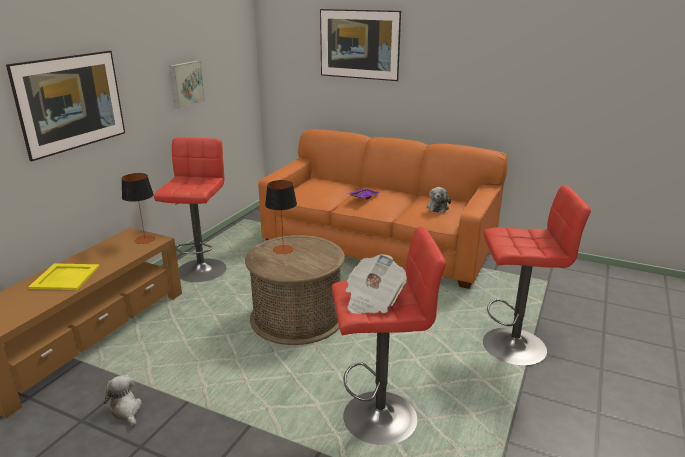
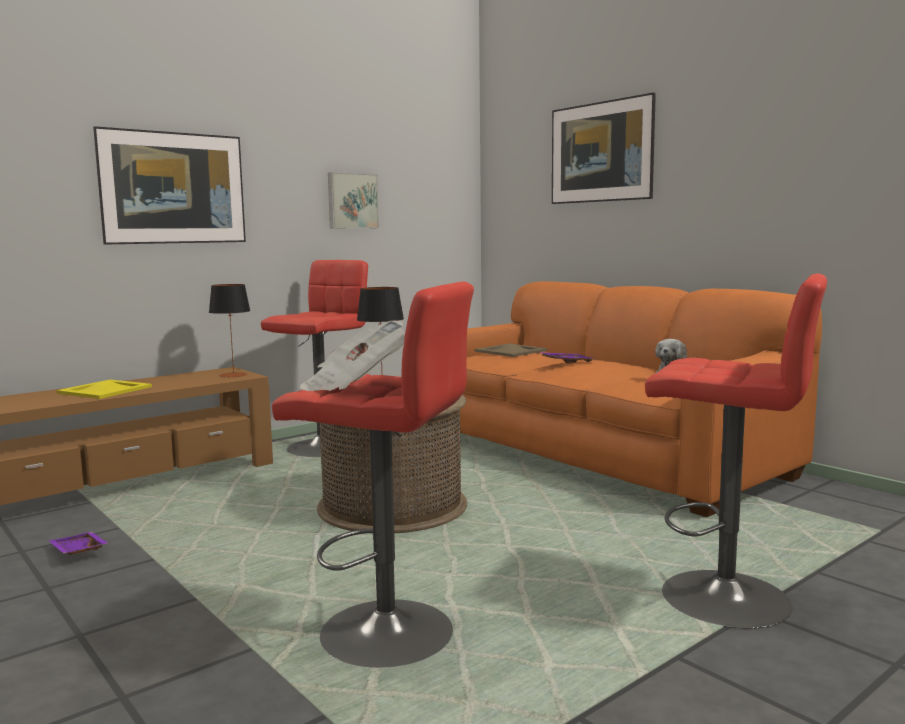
camera: 25 degrees right, 15 degrees down
plush toy [103,375,142,427] -> purple tray [48,532,108,555]
none -> beige tray [474,343,547,357]

